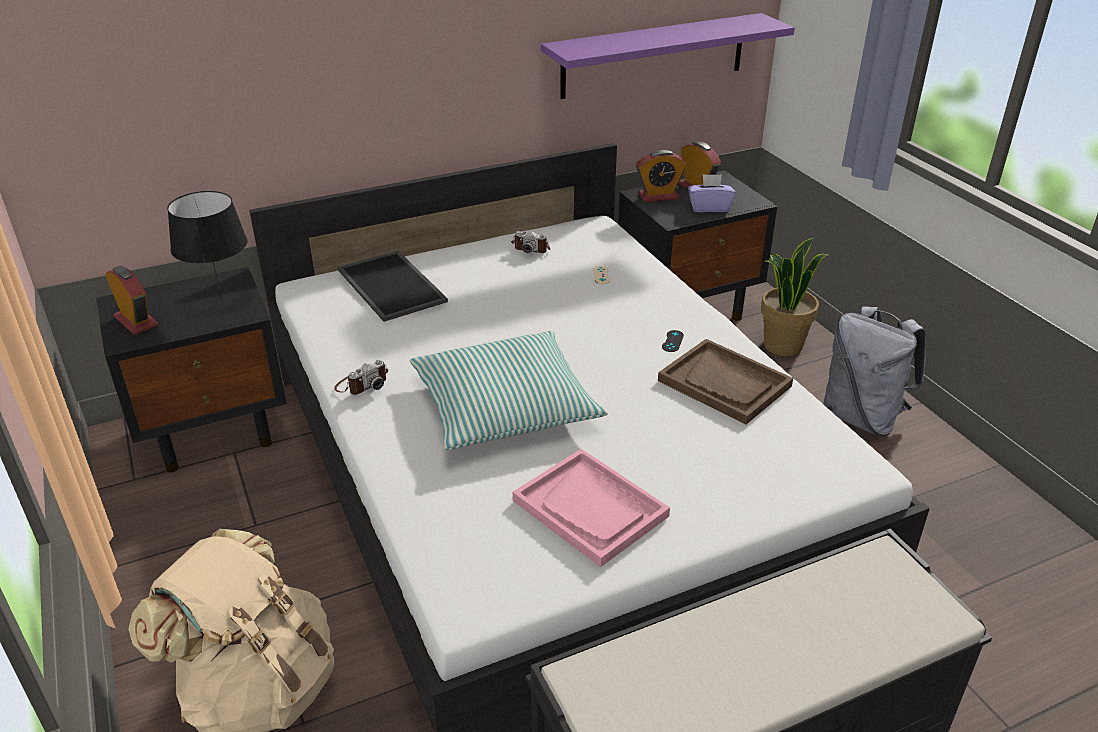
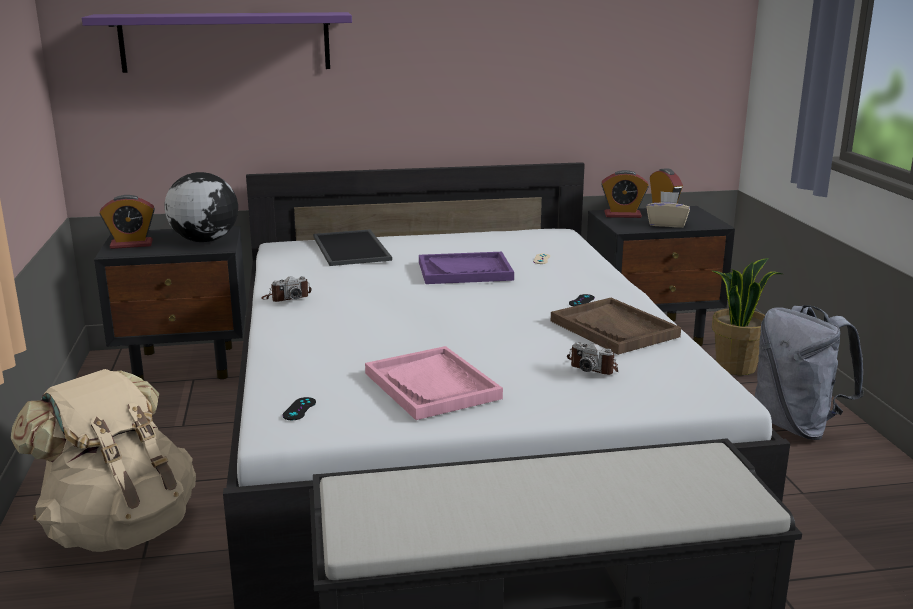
camera: 15 degrees right, 15 degrees down
alarm clock [106,266,158,335] -> alarm clock turned 105 degrees clockwise [100,195,155,249]
black table lamp [167,191,247,303] -> globe [164,172,238,242]
pillow [410,331,607,450] -> none
camera [511,231,550,253] -> camera moved to [567,342,618,375]
purple shelf [541,13,795,99] -> purple shelf moved to [82,12,352,73]
purple tissue box [688,174,736,212] -> beige tissue box [647,191,690,228]
none -> black game controller [282,397,316,420]
none -> purple tray [419,252,514,284]

